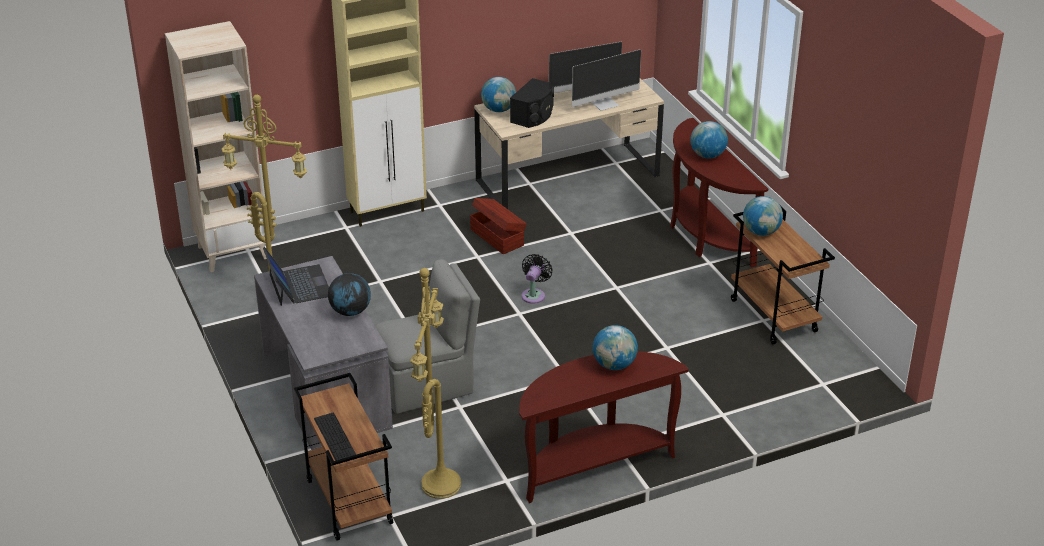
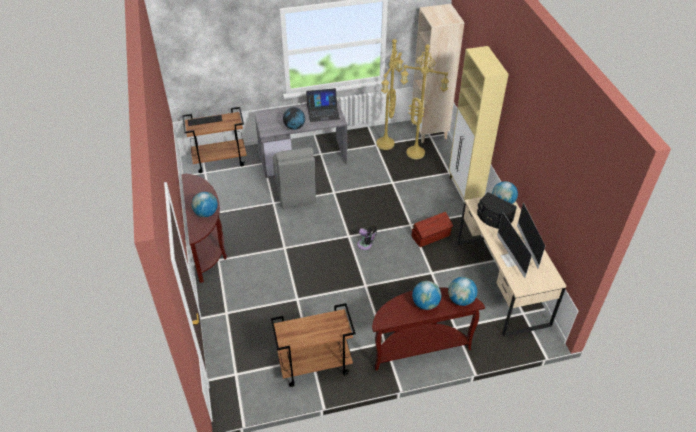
camera: 100 degrees right, 10 degrees up
yellow floor lamp [410,268,461,499] -> yellow floor lamp moved to [400,44,449,159]
globe [743,196,783,236] -> globe moved to [448,277,477,306]

